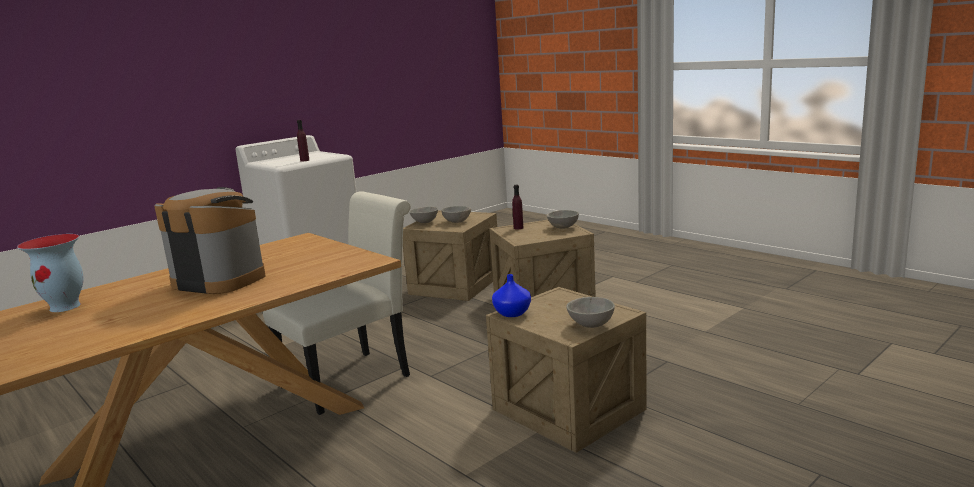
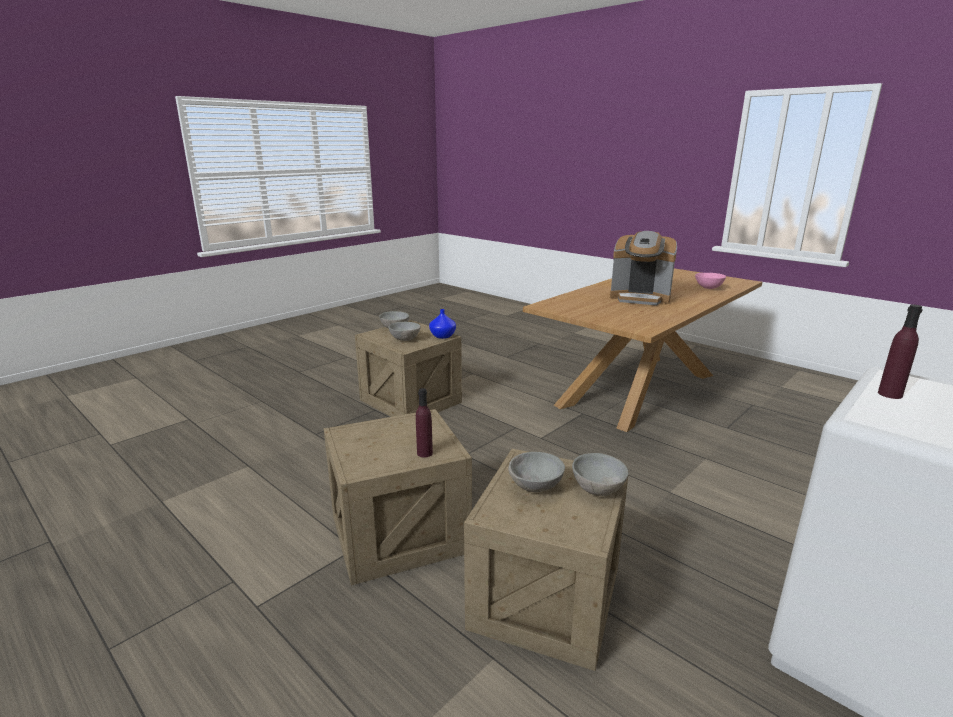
camera: 175 degrees right, 5 degrees up
vase [17,234,83,312] -> pink bowl [695,273,726,289]
white chair [263,191,411,415] -> none
grey bowl [547,210,579,229] -> grey bowl moved to [388,322,421,341]

